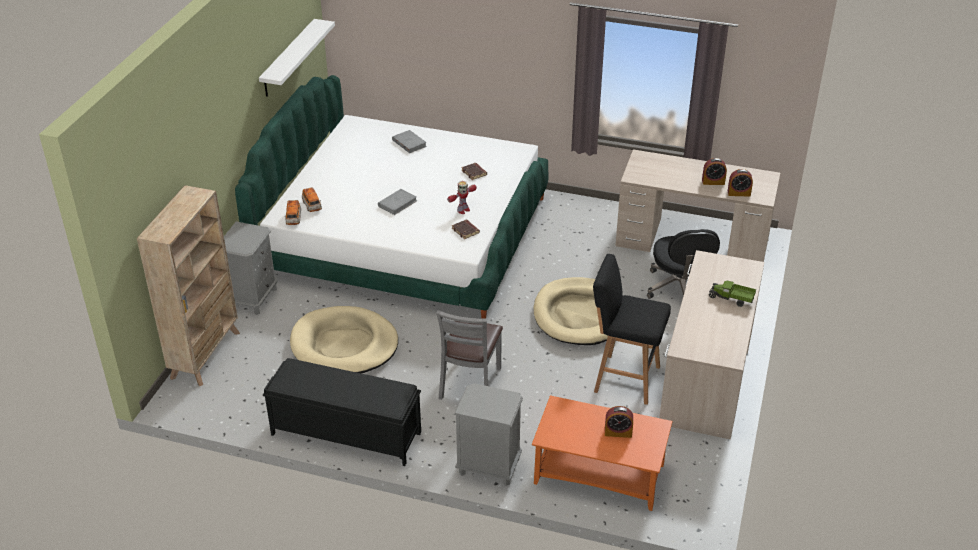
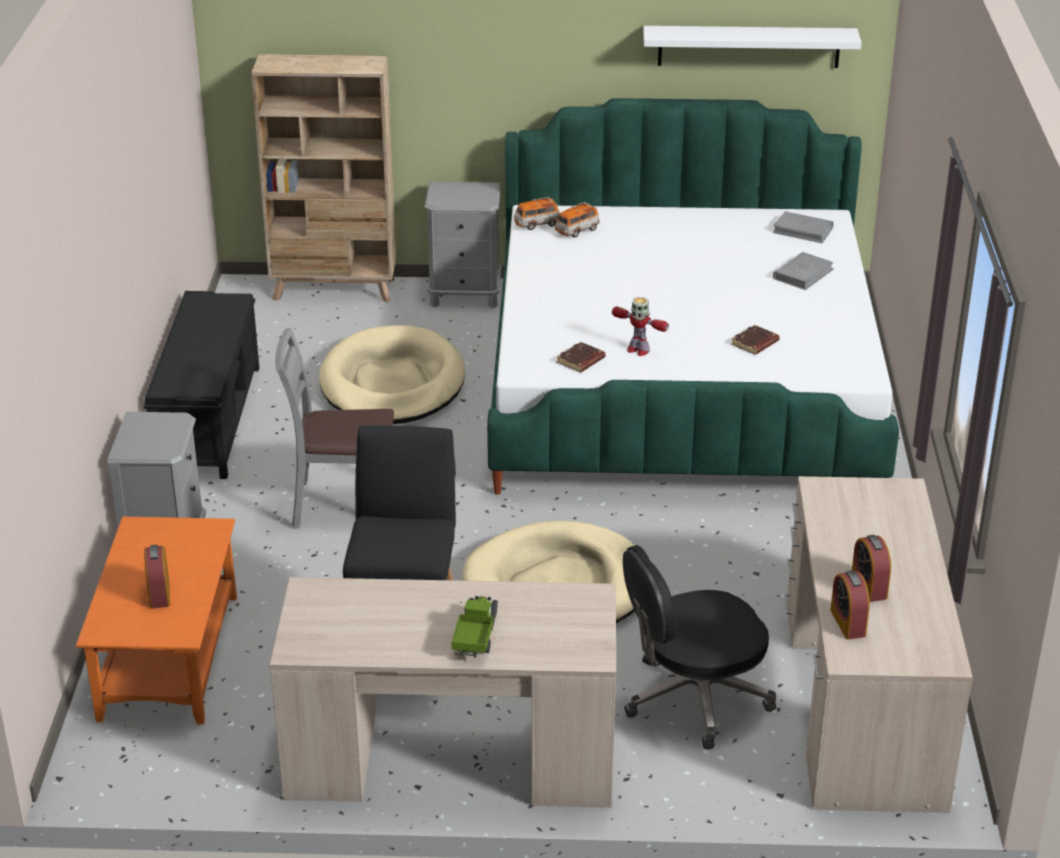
camera: 75 degrees right, 5 degrees down
grey book [378,189,418,215] -> grey book moved to [773,211,834,243]

